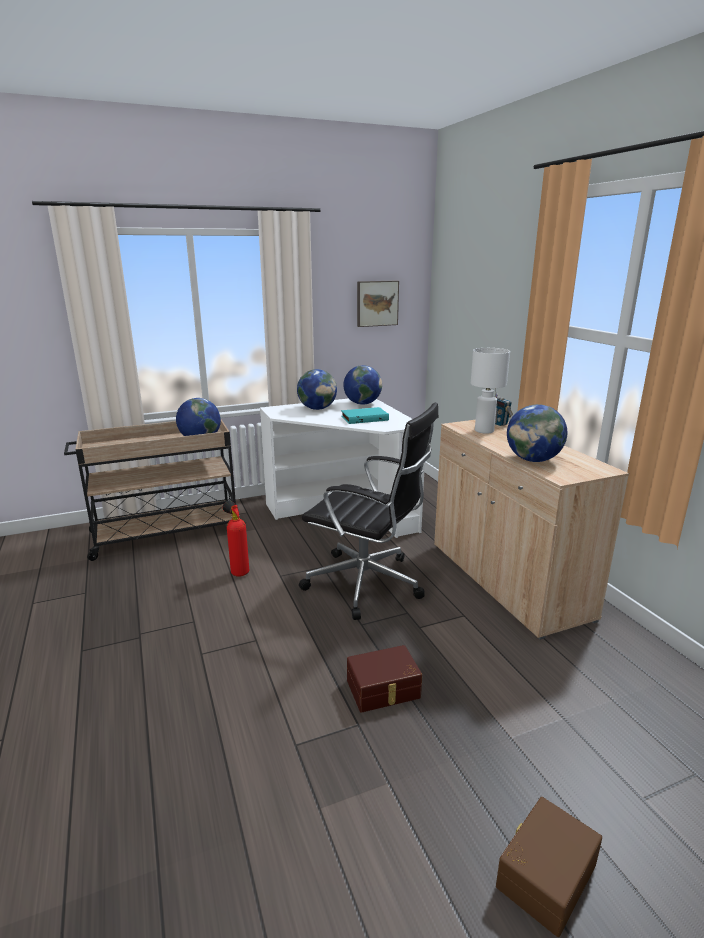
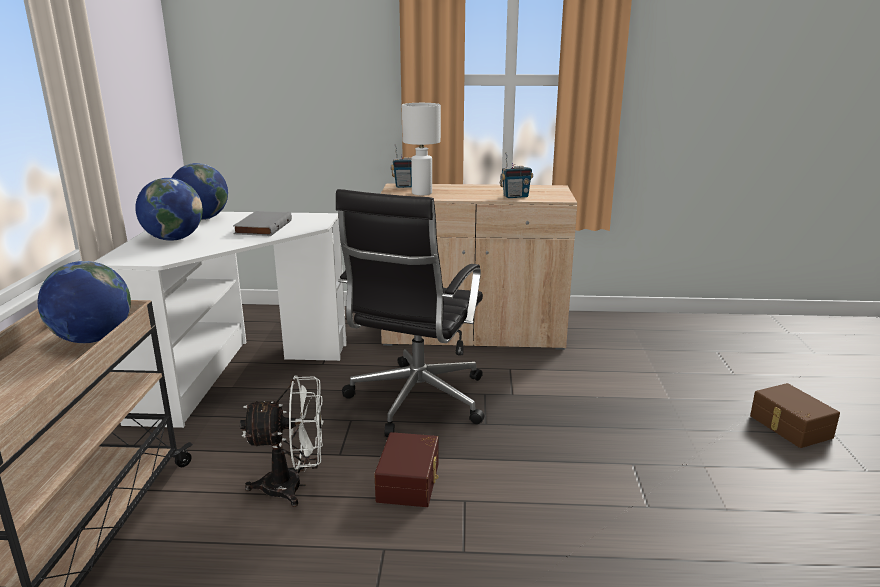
camera: 65 degrees left, 0 degrees up
fire extinguisher [223,501,249,577] -> white fan [240,375,323,507]
black office chair [299,402,439,620] -> black office chair turned 150 degrees clockwise [336,189,484,437]
turquoise book [341,407,389,424] -> grey book [233,211,292,236]
brown storage box [347,645,422,713] -> brown storage box moved to [374,432,439,507]
picture [357,281,399,327] -> none
globe [507,404,567,462] -> radio [500,152,533,198]

